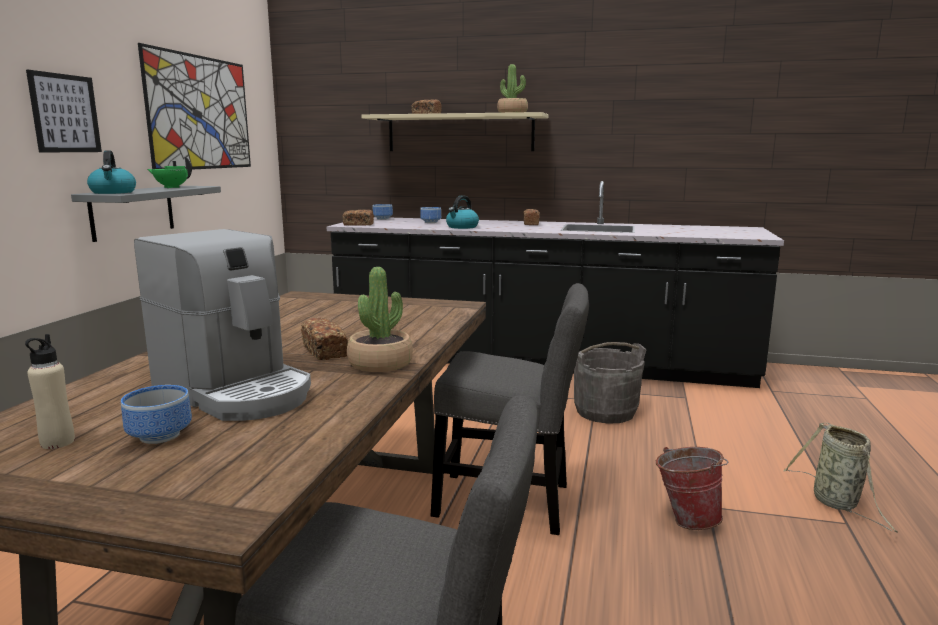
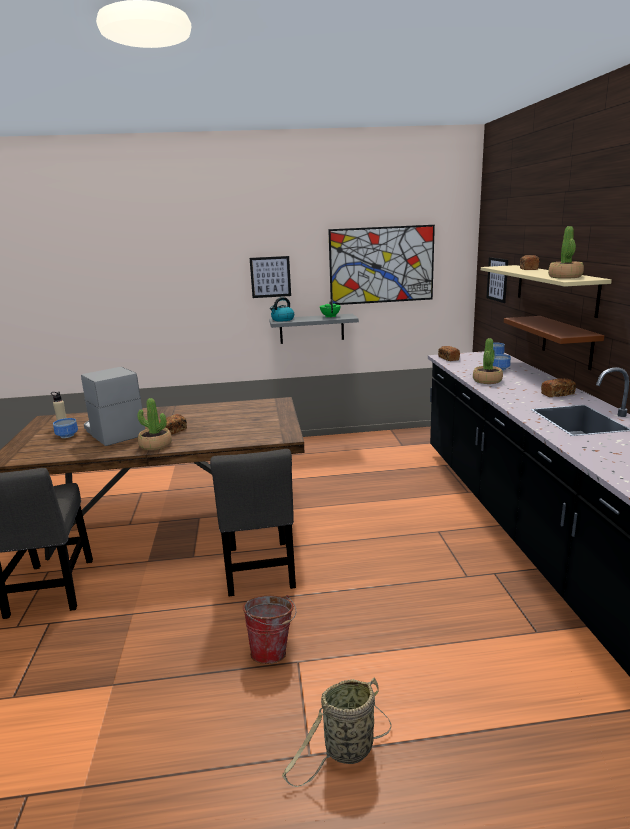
camera: 70 degrees right, 5 degrees up
coffee machine [134,229,311,421] -> coffee machine turned 120 degrees clockwise [81,367,145,446]
kettle [446,195,479,229] -> potted plant [473,338,503,384]
grey bucket [574,342,646,424] -> none
none -> picture [487,257,508,303]
none -> brown shelf [504,316,604,370]

